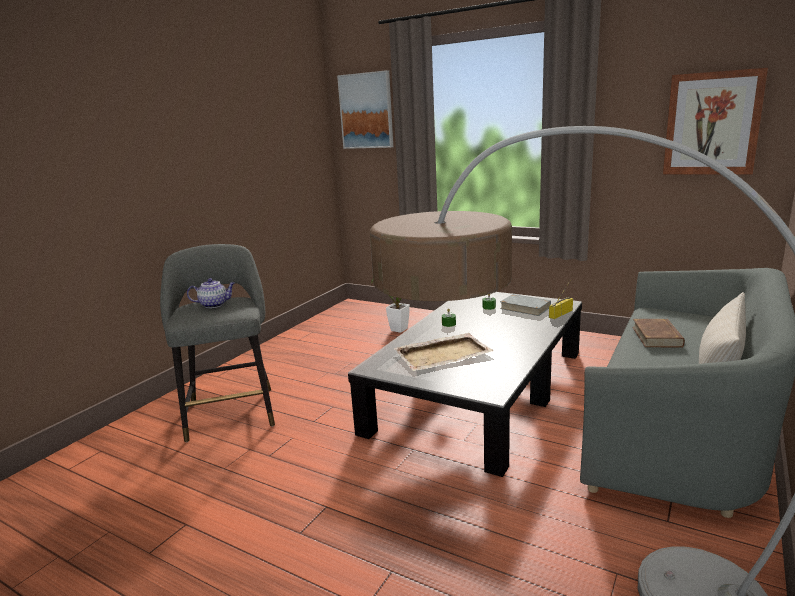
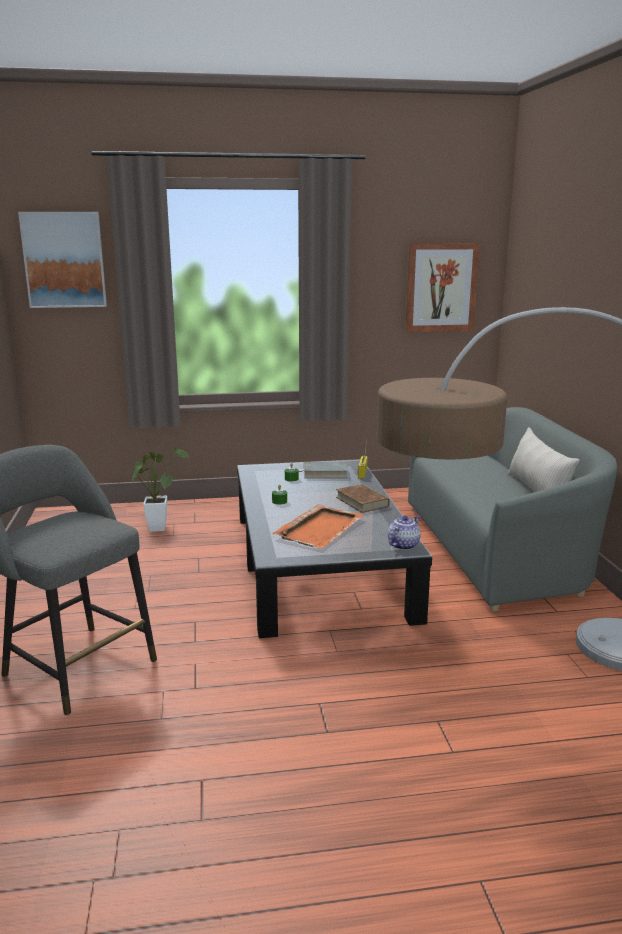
camera: 40 degrees left, 0 degrees up
teapot [187,278,235,308] -> teapot moved to [388,516,421,550]
beige tray [394,333,493,371] -> orange tray [273,504,364,548]
brown book [632,319,685,348] -> brown book moved to [336,484,390,513]

